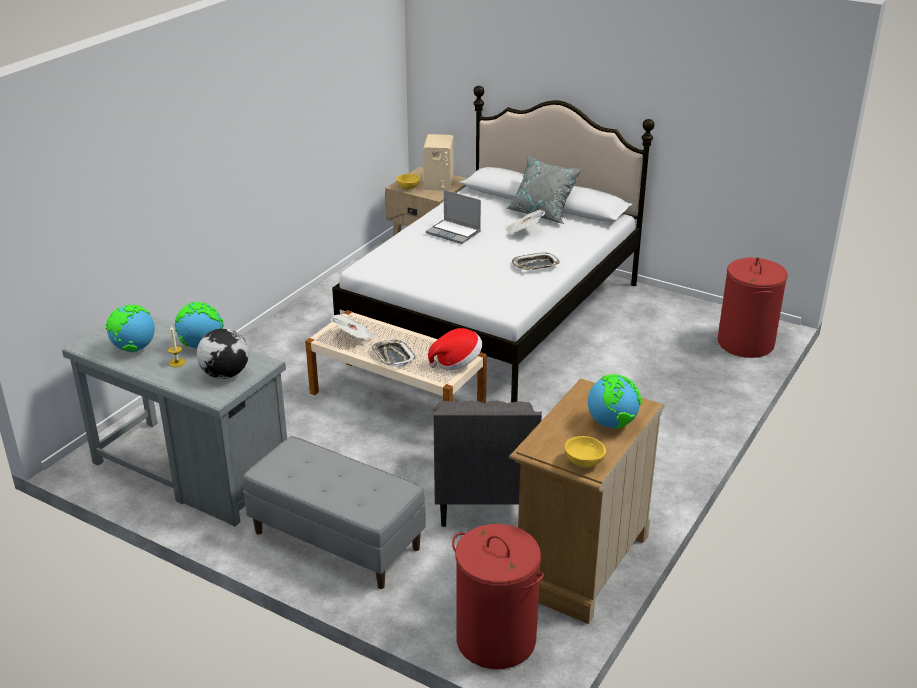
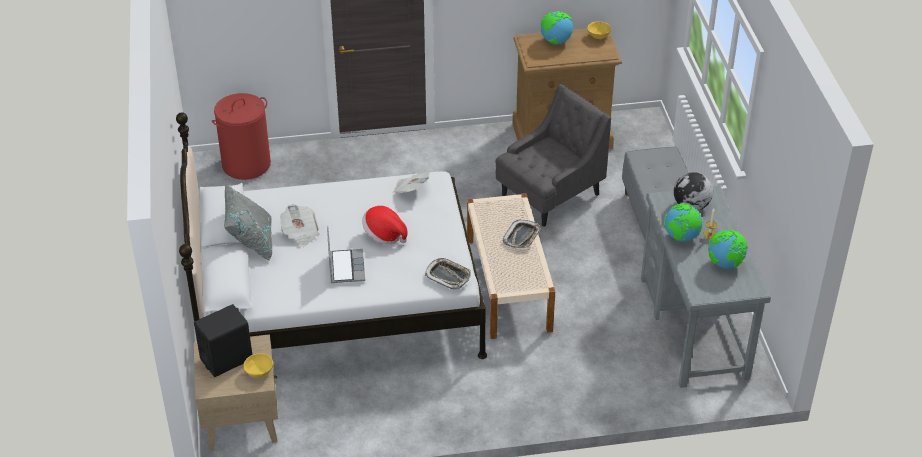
camera: 130 degrees left, 10 degrees up
newspaper [330,315,378,339] -> newspaper moved to [393,172,430,193]
beige speaker [423,134,454,191] -> black speaker [194,304,252,377]
hat [428,328,482,371] -> hat moved to [362,206,407,245]
red laundry basket [452,524,544,669] -> none
tray [512,252,560,270] -> tray moved to [425,258,471,290]

